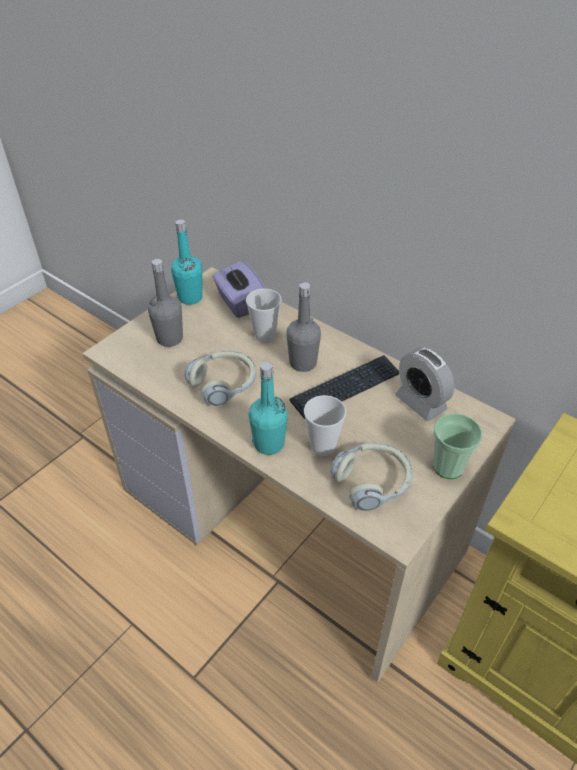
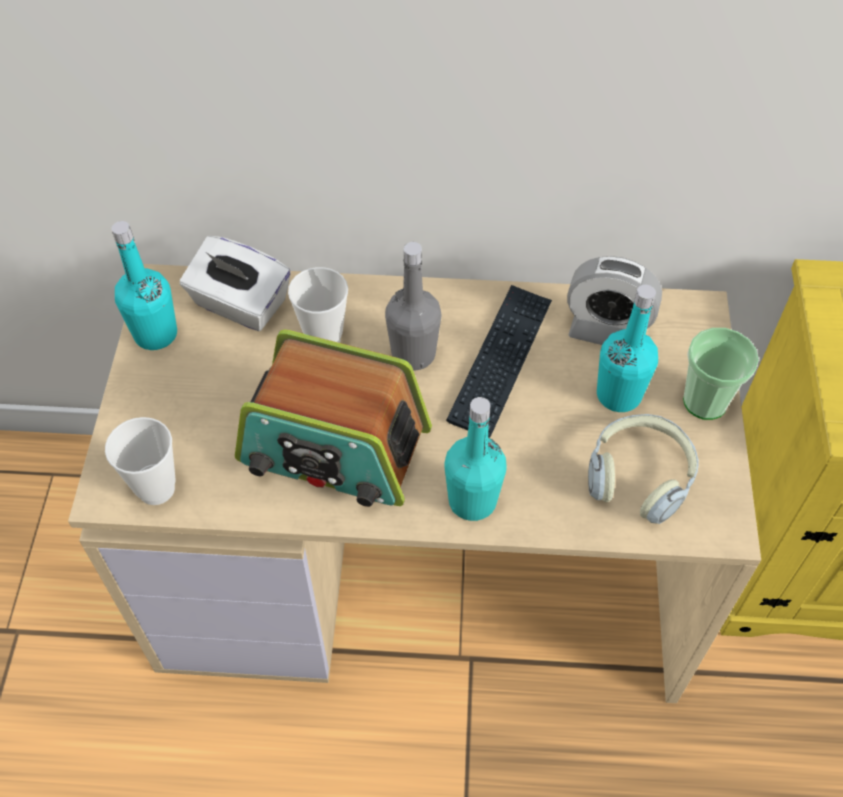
camera: 35 degrees left, 10 degrees up
grey bottle [148,259,183,347] -> none
headphones [184,351,256,406] -> radio [235,330,432,507]
purple tissue box [212,260,265,318] -> white tissue box [180,236,291,331]
cup [304,395,346,456] -> cup moved to [105,417,175,505]
none -> turquoise bottle [597,285,658,412]

